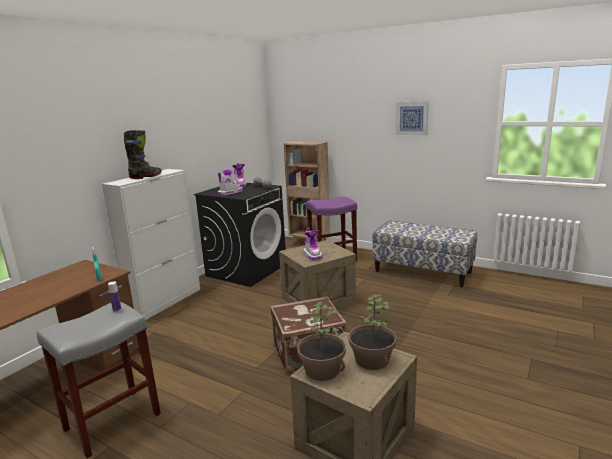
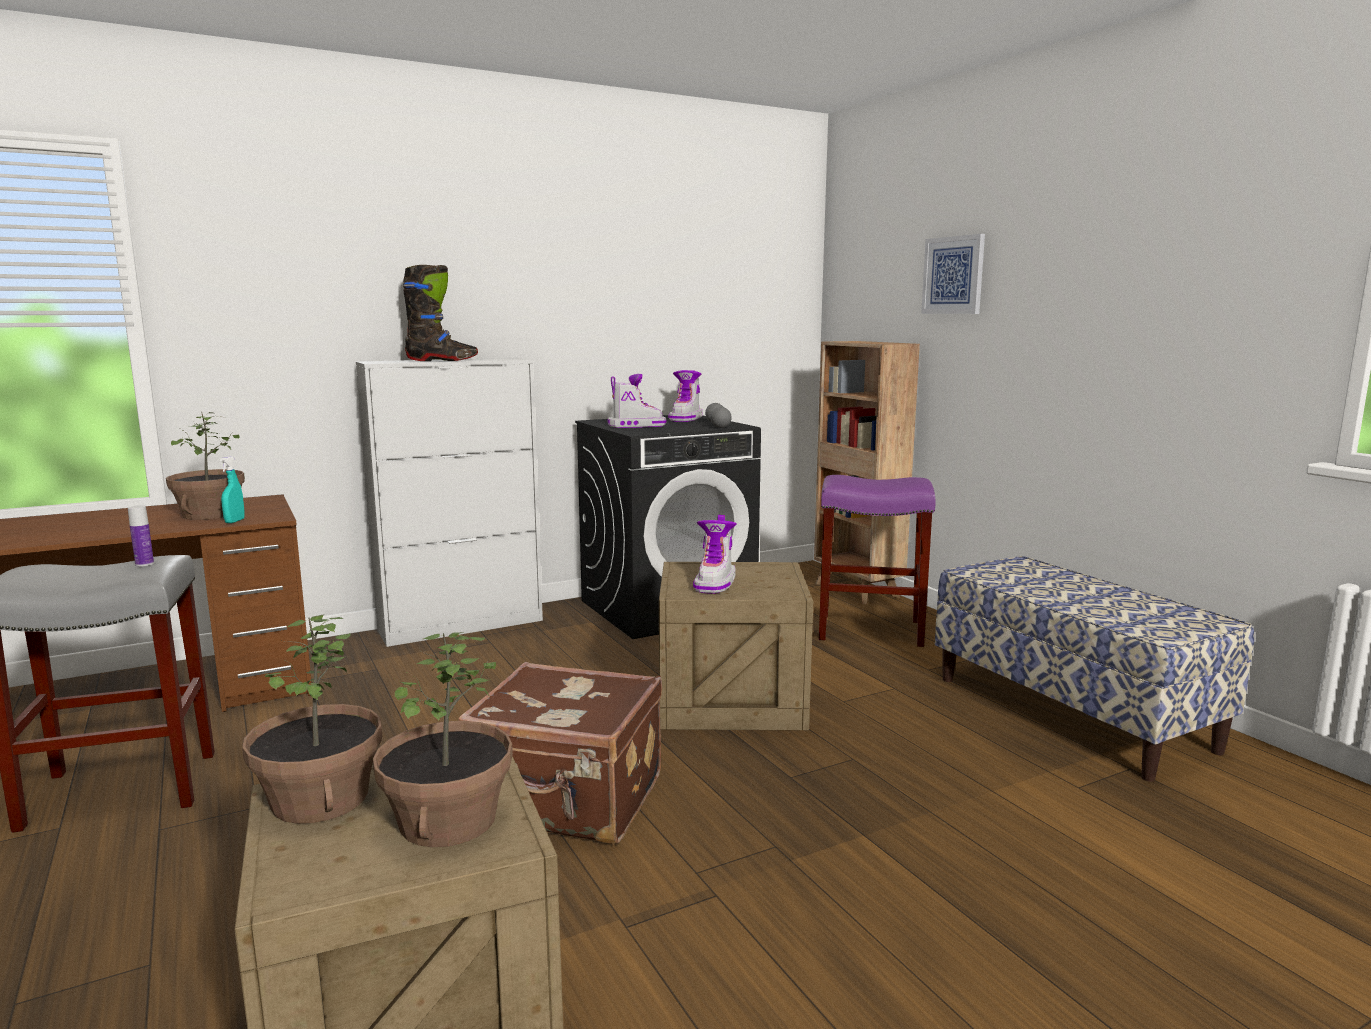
camera: 30 degrees right, 5 degrees down
picture [395,101,429,135] -> picture moved to [921,234,985,314]
none -> potted plant [166,411,245,520]

